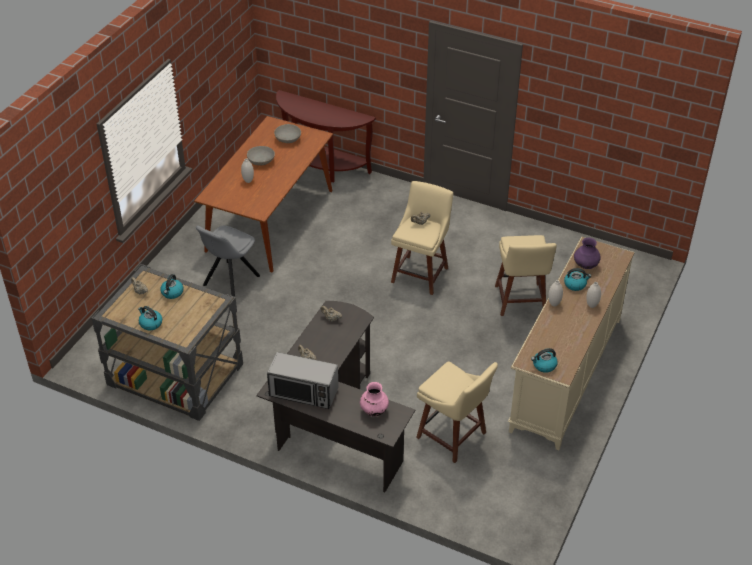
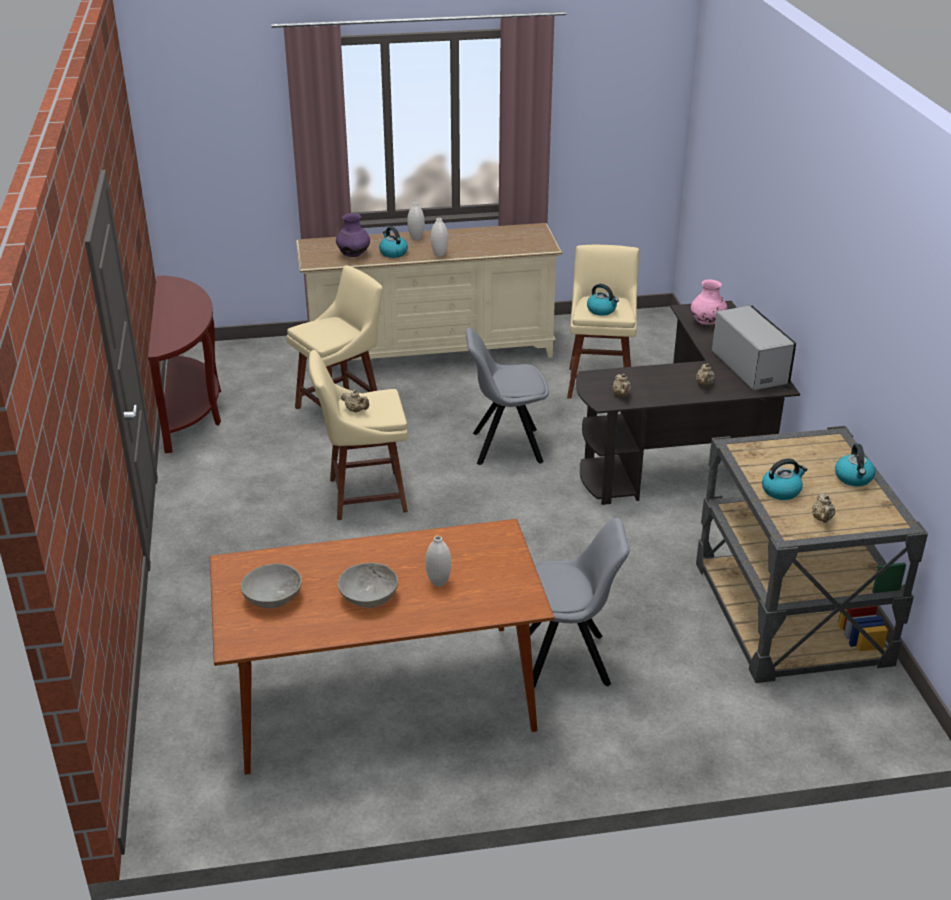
camera: 125 degrees left, 10 degrees down
brown console table [276,90,376,182] -> brown console table moved to [148,275,221,453]
kettle [531,348,558,373] -> kettle moved to [587,284,619,316]
none -> grey chair [466,328,549,465]

